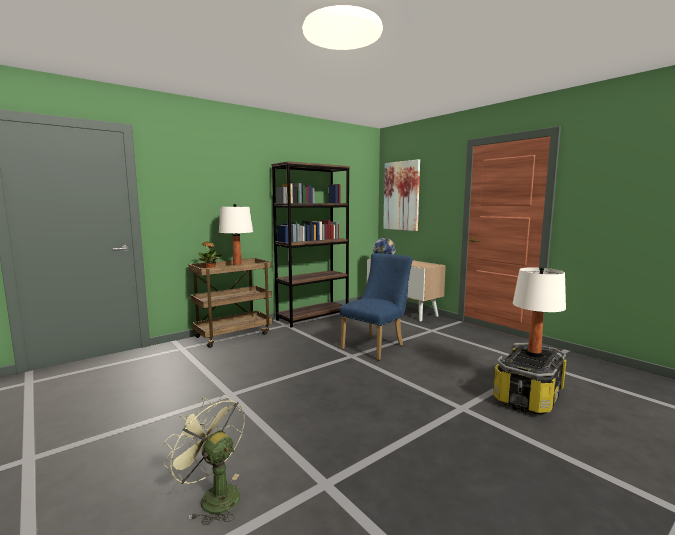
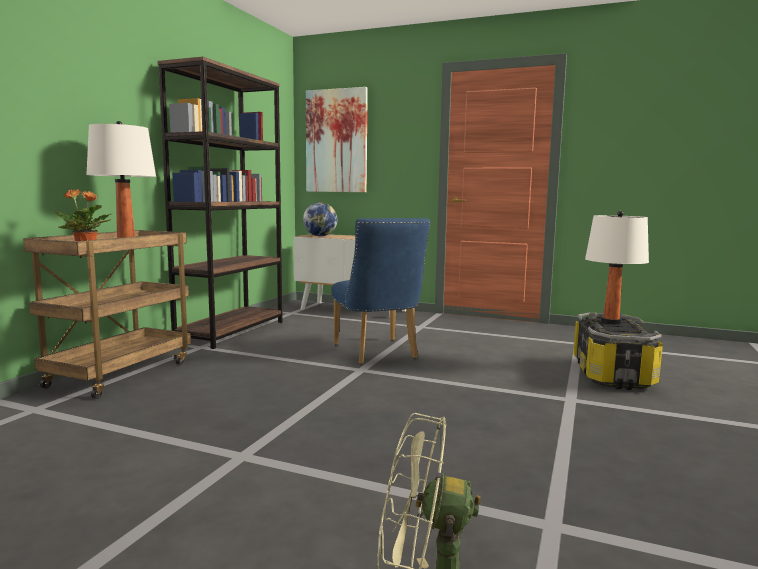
camera: 30 degrees left, 0 degrees up
blue chair [340,253,412,360] -> blue chair turned 150 degrees clockwise [331,218,430,364]

